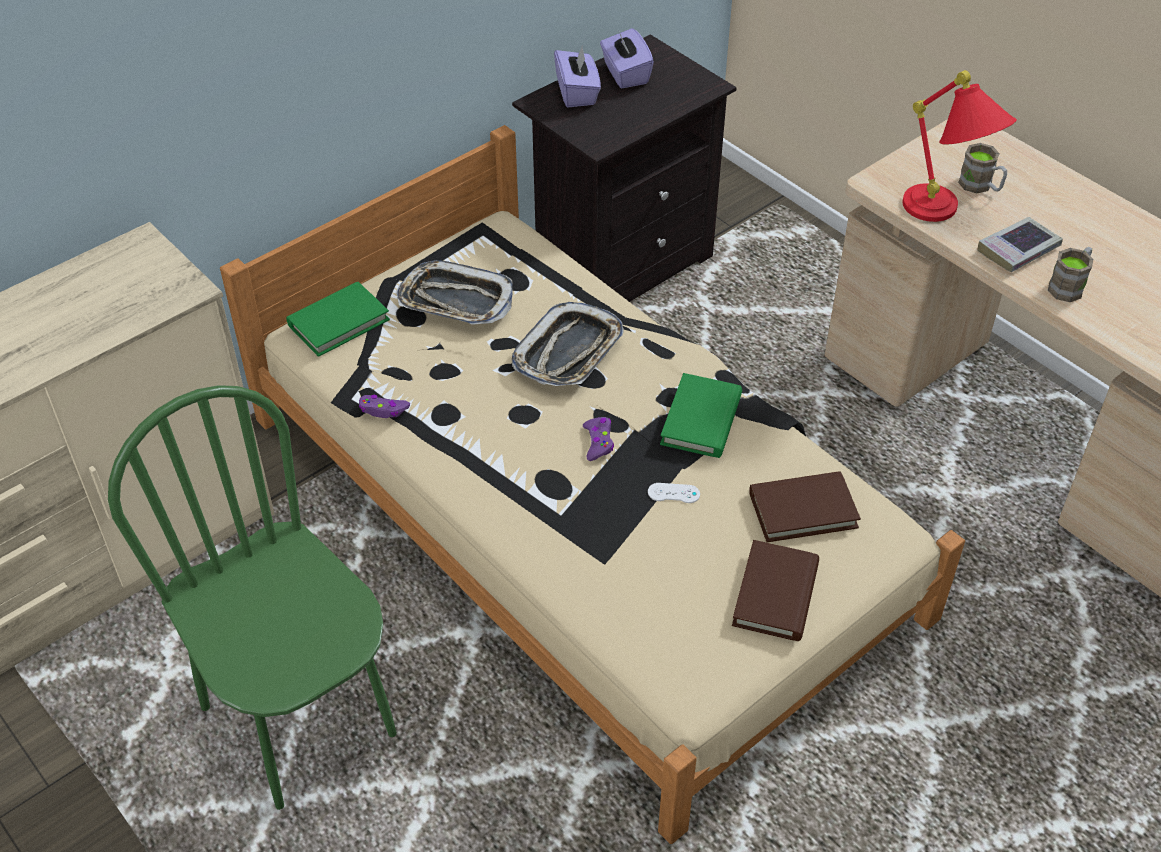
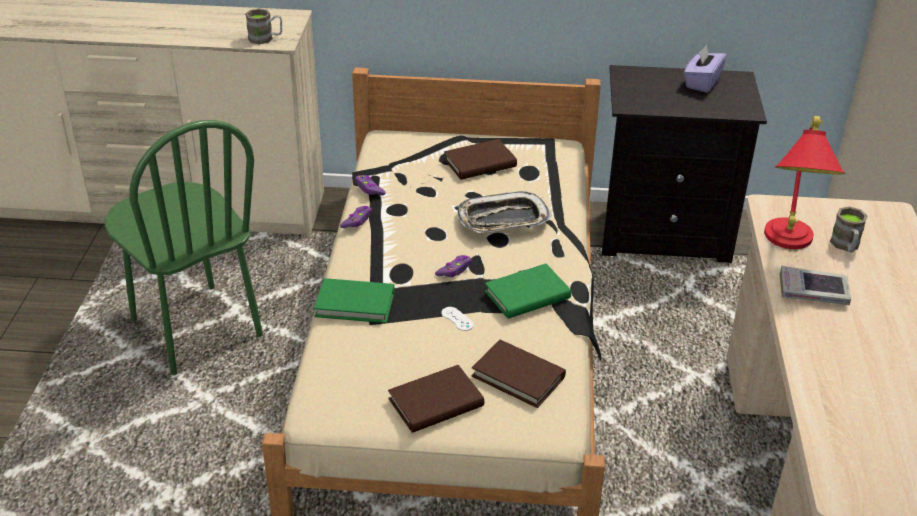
camera: 45 degrees right, 10 degrees down
green chair [108,385,397,810] -> green chair turned 135 degrees clockwise [105,120,263,375]
green book [286,282,390,357] -> green book moved to [314,278,394,323]
tray [396,260,513,324] -> brown book [444,139,517,180]
purple tissue box [554,45,601,107] -> none
brown mug [1048,247,1093,302] -> brown mug moved to [245,8,282,44]
none -> purple game controller [340,206,372,228]

